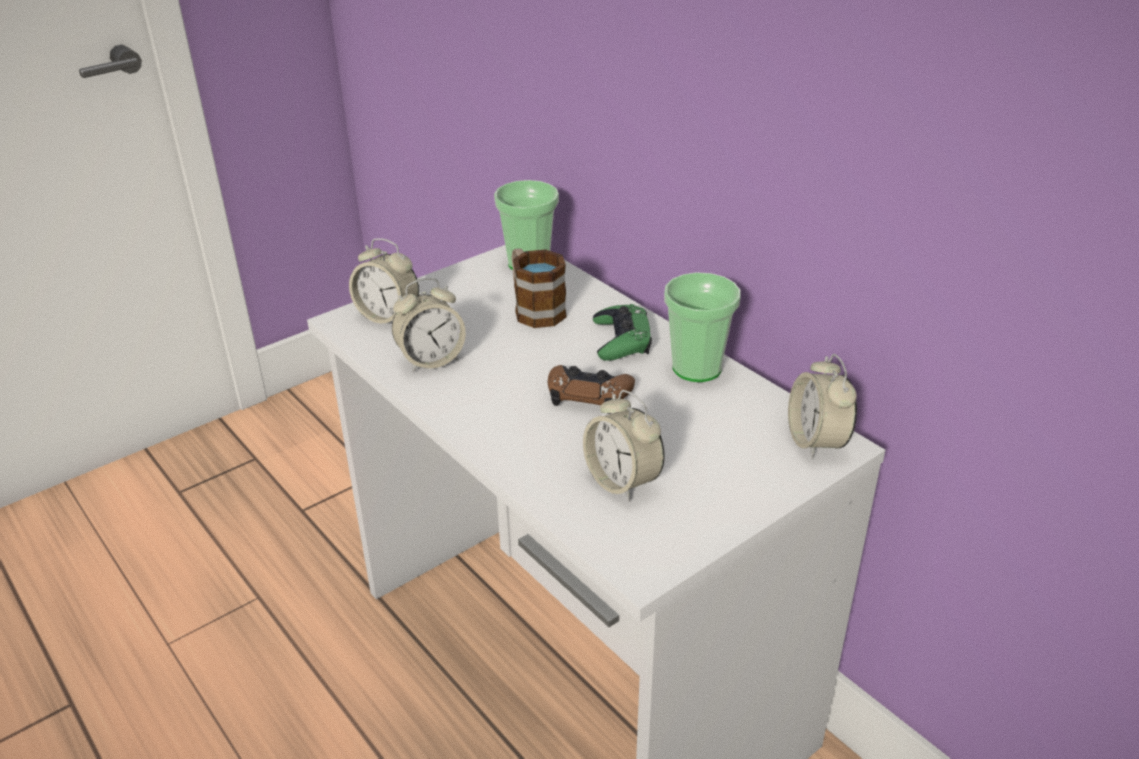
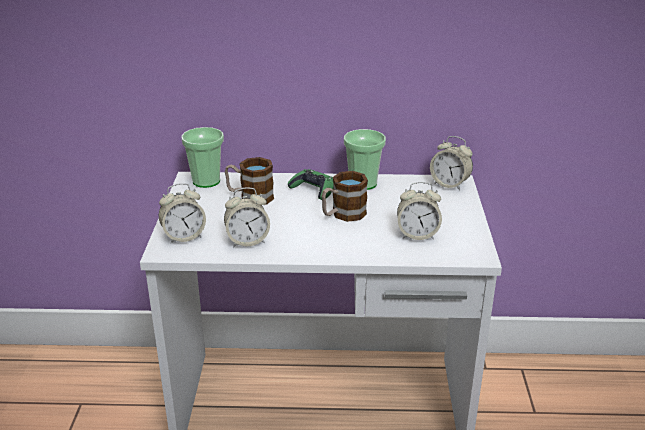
camera: 50 degrees left, 5 degrees down
alarm clock [392,278,466,372] -> alarm clock turned 60 degrees clockwise [224,187,270,247]
brown game controller [548,365,635,414] -> mug [322,171,368,222]

